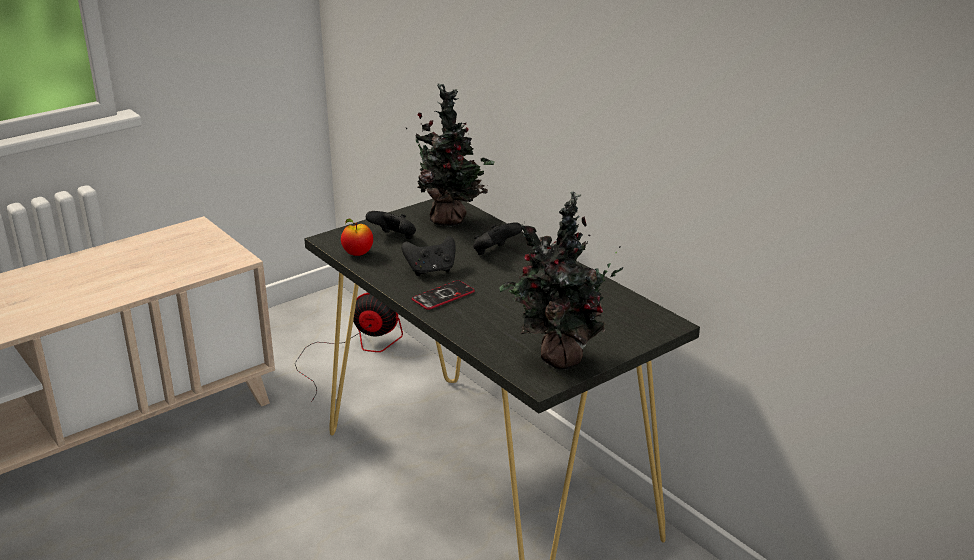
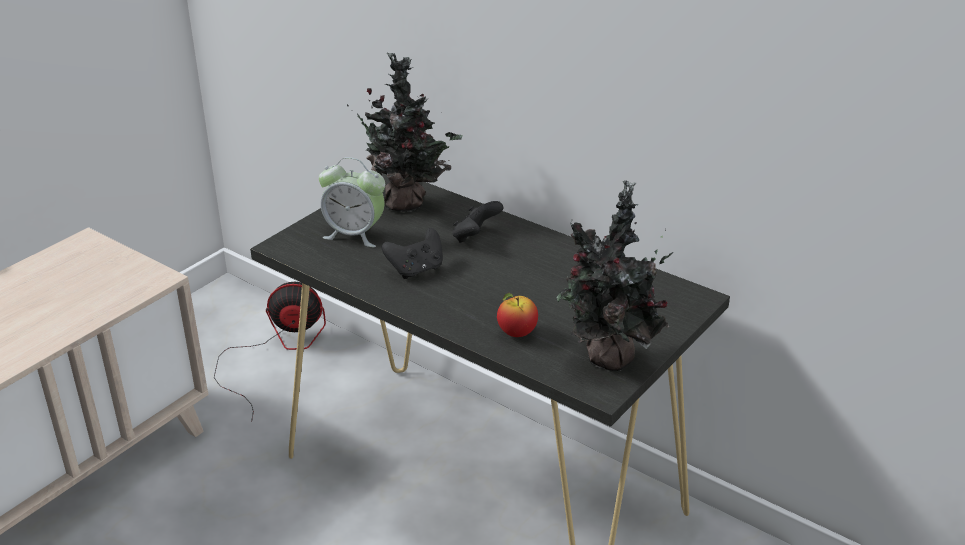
camera: 15 degrees left, 5 degrees up
apple [341,219,373,256] -> apple moved to [497,293,538,337]
black game controller [366,211,416,239] -> alarm clock [319,157,385,247]
phone [412,280,475,310] -> none

